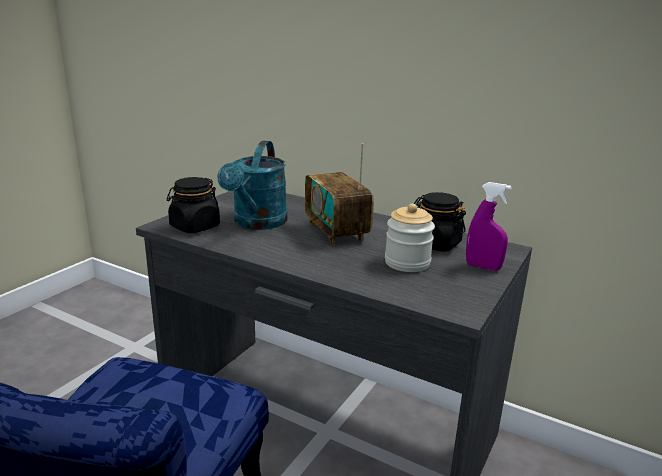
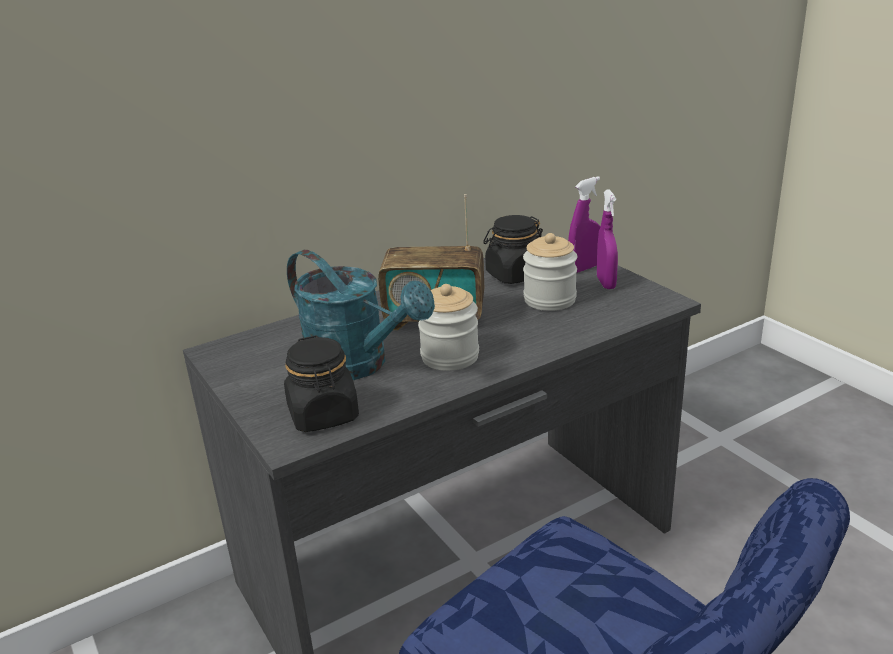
camera: 60 degrees left, 5 degrees up
none -> jar [418,284,479,371]
none -> purple spray bottle [597,189,618,289]

